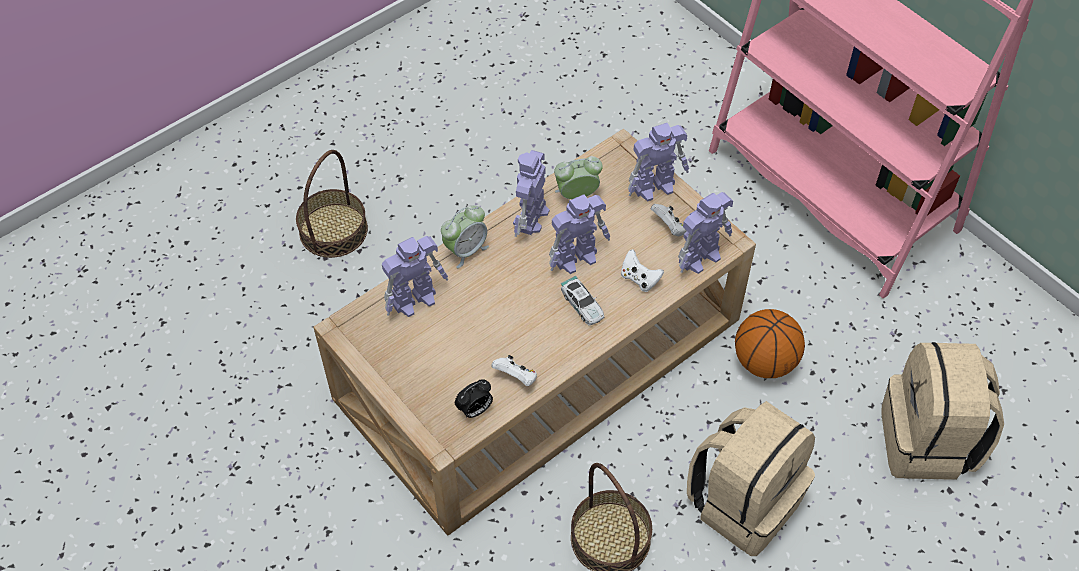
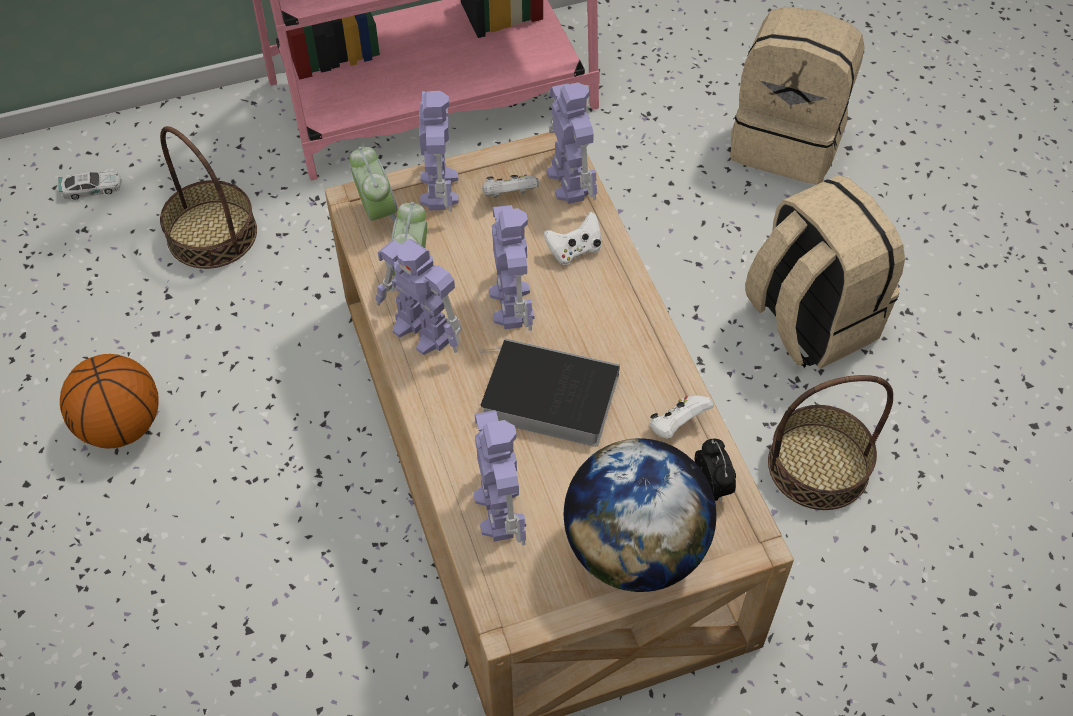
camera: 70 degrees left, 0 degrees up
basket [296,150,368,258] -> basket moved to [160,126,257,269]
alarm clock [441,205,489,268] -> alarm clock moved to [350,147,398,222]
toy car [561,276,604,326] -> toy car moved to [58,170,122,200]
basketball [735,309,805,378] -> basketball moved to [60,354,159,448]
none -> book [480,338,620,447]
none -> globe [564,438,716,592]

